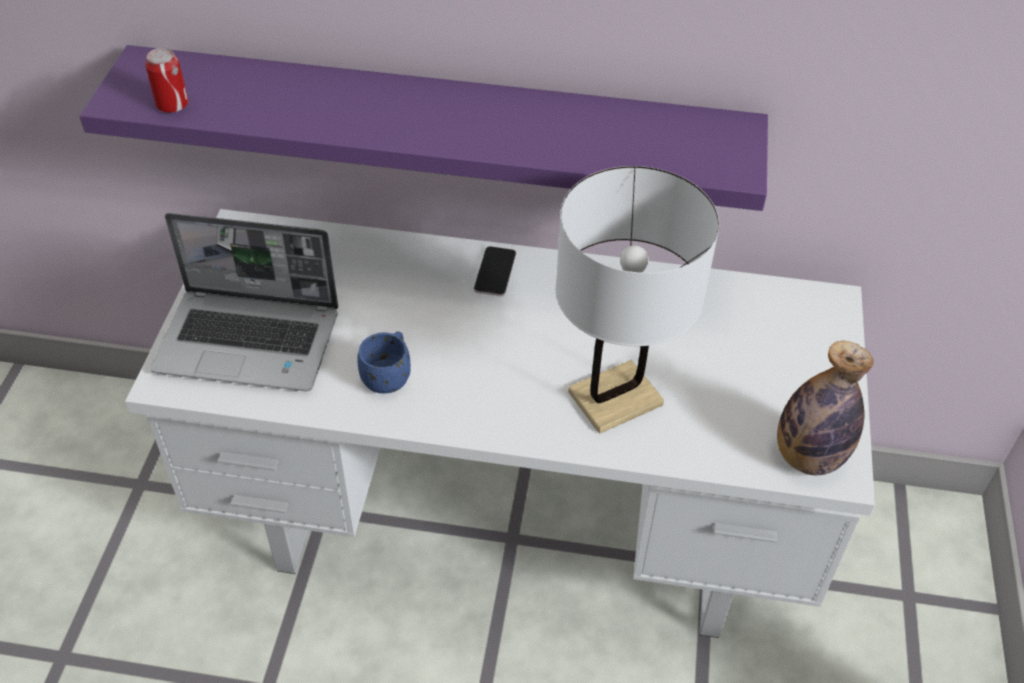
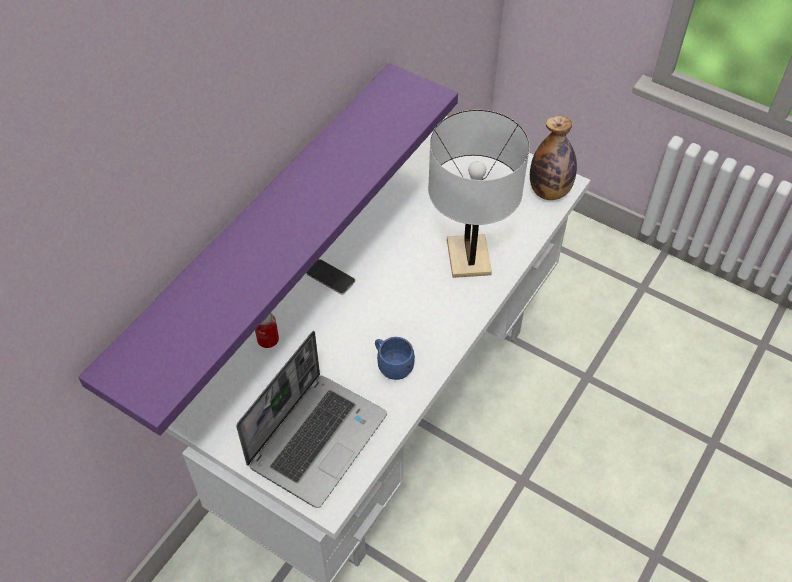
camera: 65 degrees left, 5 degrees up
can [145,48,189,113] -> can moved to [255,313,279,348]

